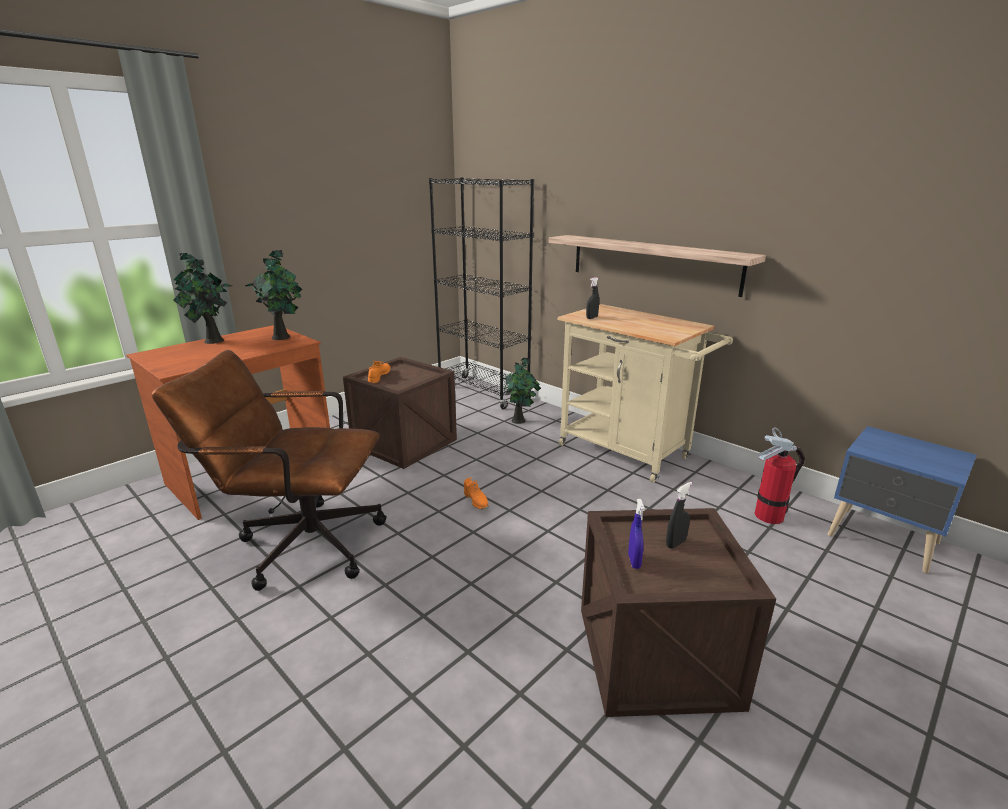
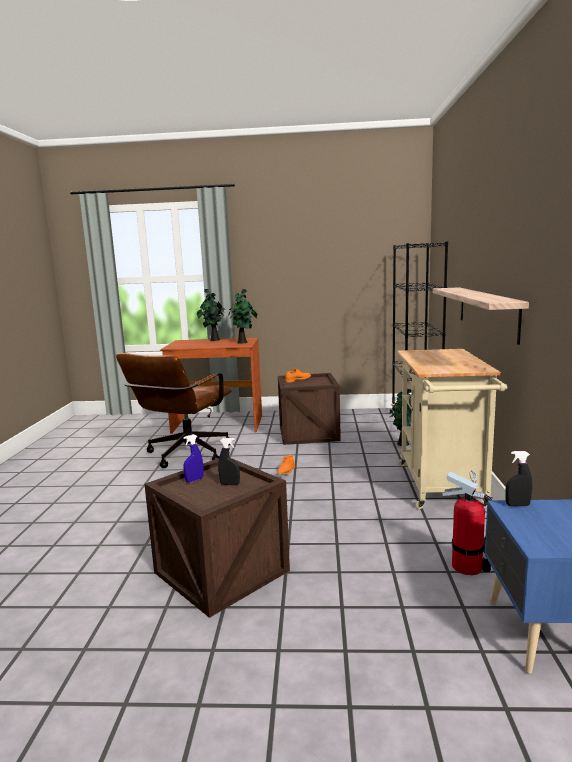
camera: 50 degrees right, 10 degrees down
brown office chair [152,350,387,591] -> brown office chair turned 120 degrees counterclockwise [116,353,232,468]
black spray bottle [586,277,599,319] -> black spray bottle moved to [505,451,532,506]

